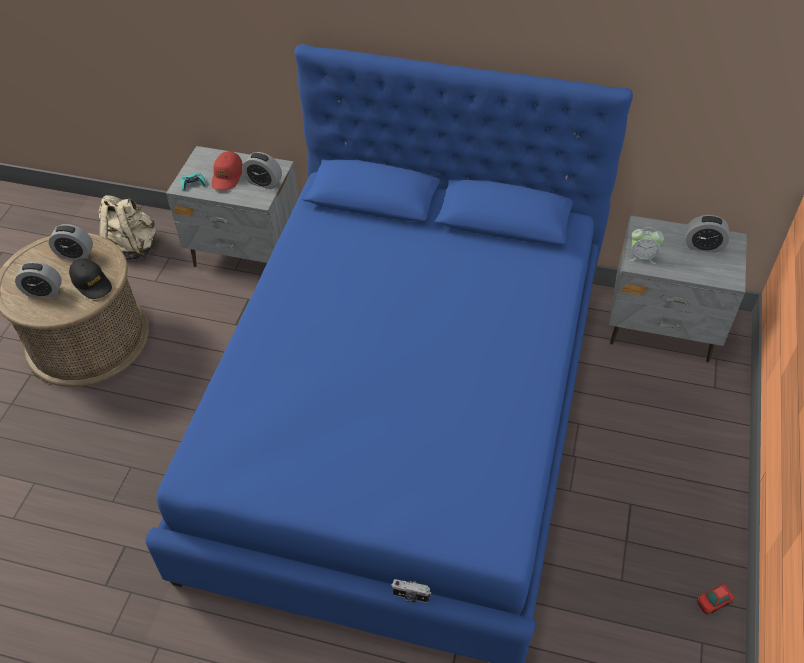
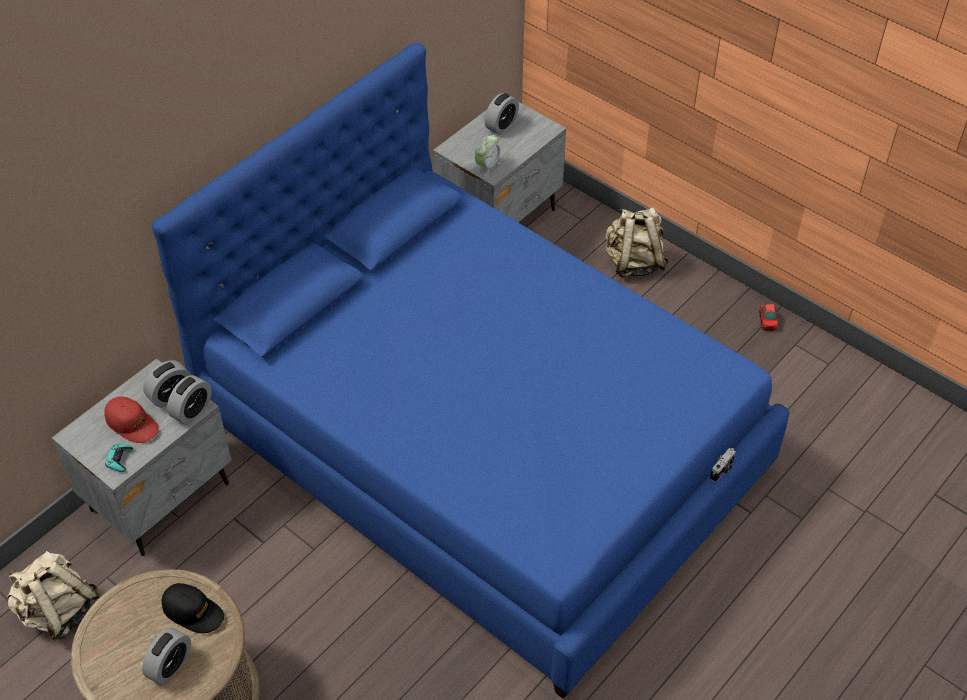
camera: 65 degrees left, 0 degrees up
alarm clock [49,224,93,259] -> alarm clock moved to [167,375,212,425]
black cap [69,258,112,299] -> black cap turned 45 degrees clockwise [162,583,224,633]
none -> beige backpack [606,208,669,278]

